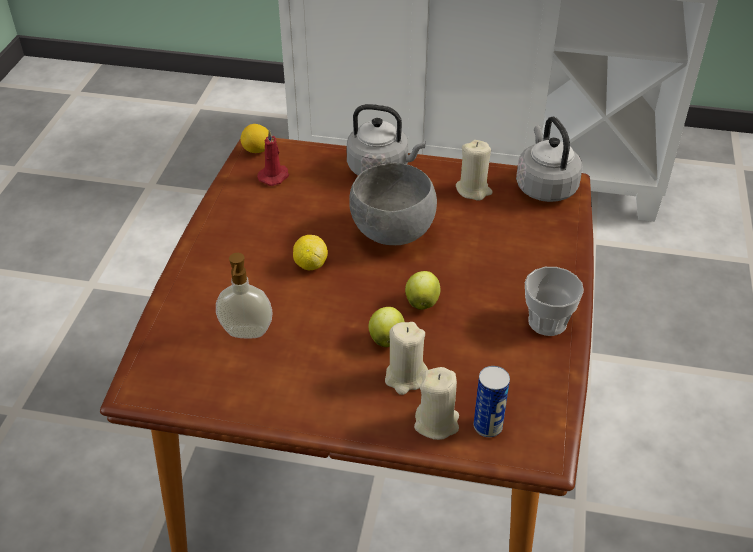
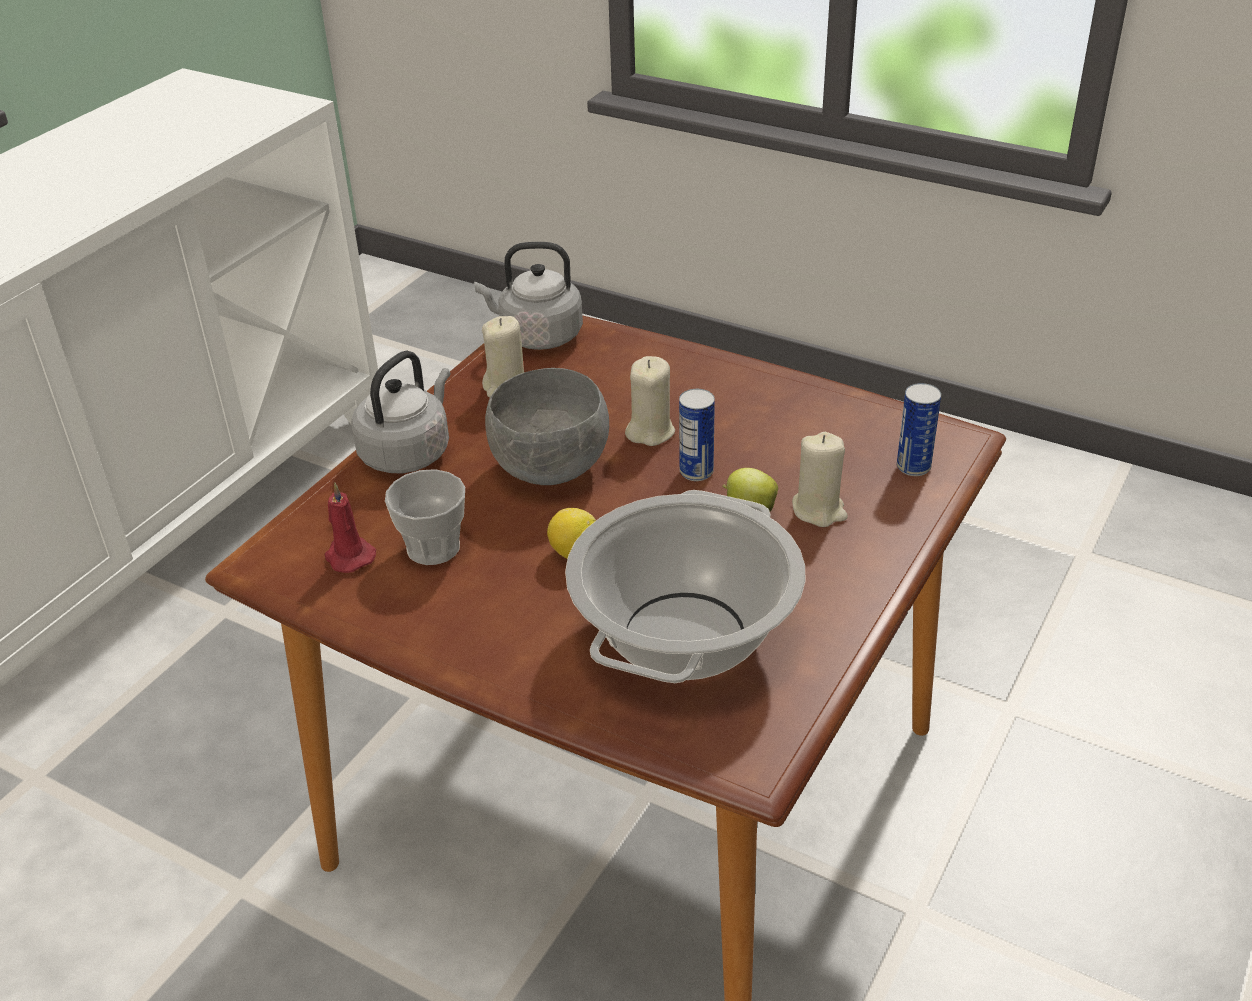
camera: 70 degrees left, 5 degrees down
soap dispenser [216,253,272,339] -> cooking pot [565,490,806,683]
lemon [240,124,269,153] -> none
apple [405,271,440,310] -> can [679,389,715,481]
beige candle [414,367,459,440] -> beige candle moved to [625,356,675,446]
cup [525,267,584,336] -> cup moved to [385,469,465,565]

